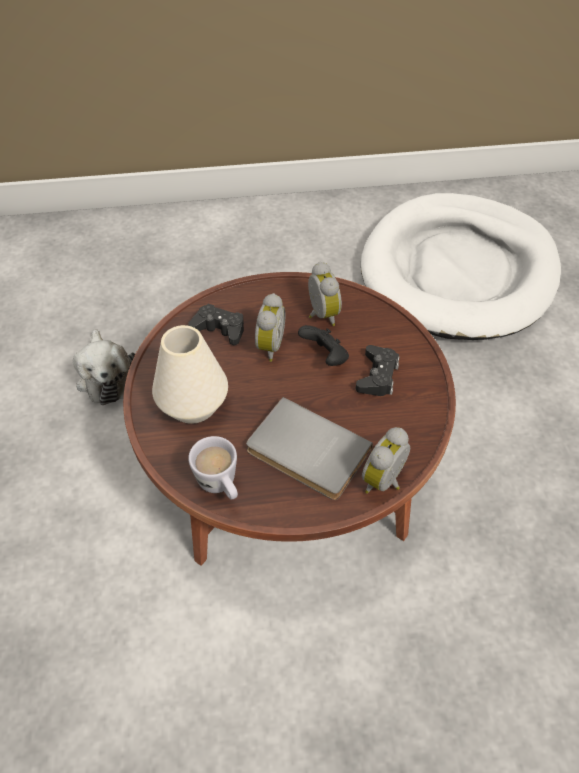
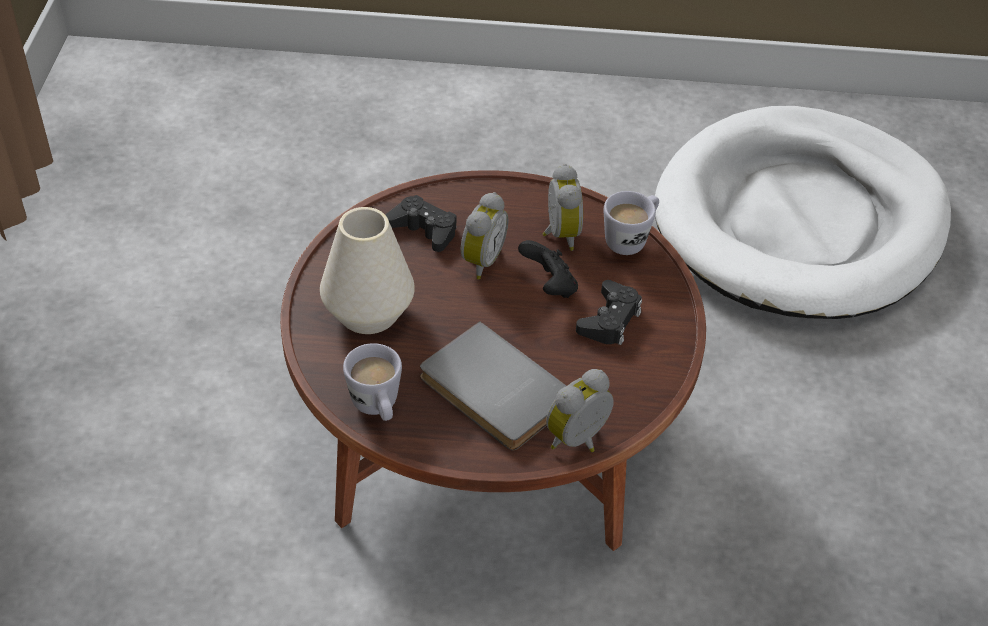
camera: 10 degrees right, 5 degrees down
plush toy [73,329,135,405] -> none
none -> white mug [604,191,659,255]

